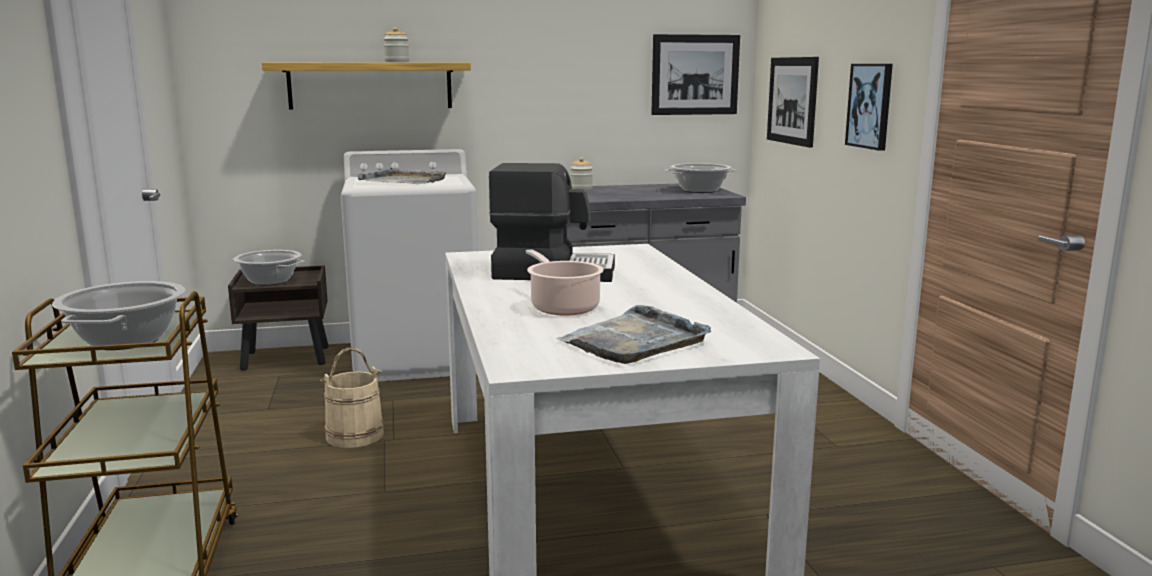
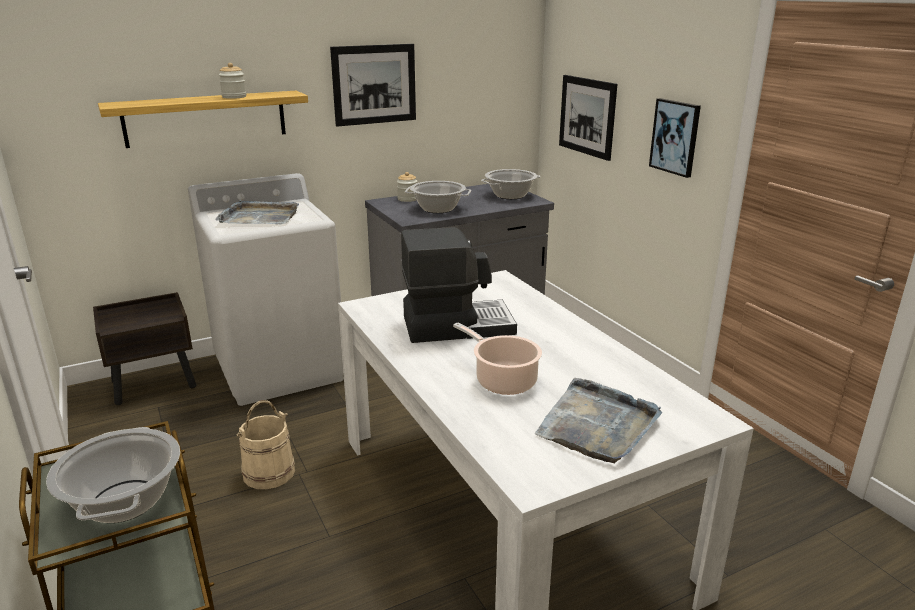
camera: 15 degrees left, 10 degrees up
cooking pot [232,250,305,285] -> cooking pot moved to [405,181,471,213]
picture [651,34,740,115] -> picture moved to [330,44,416,127]

